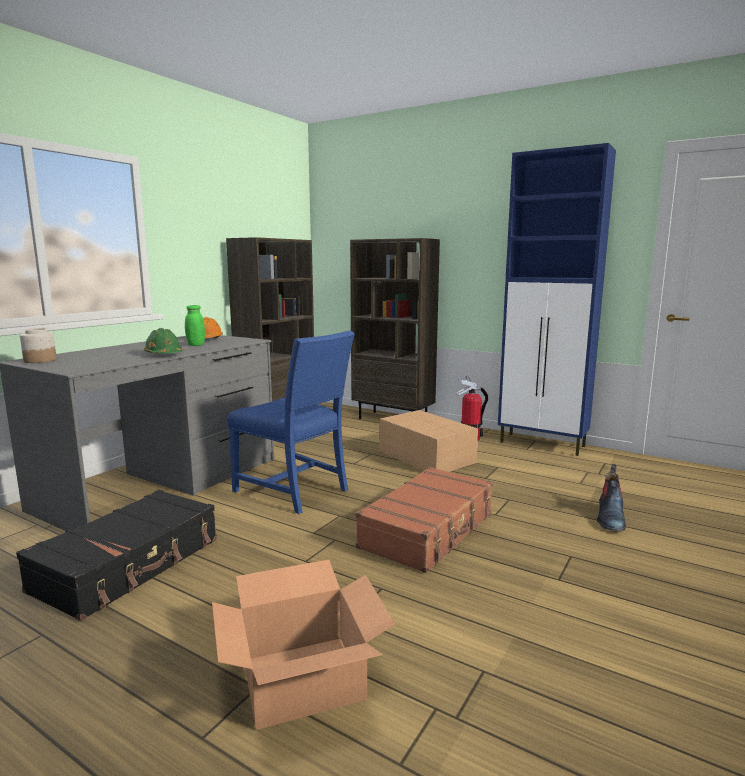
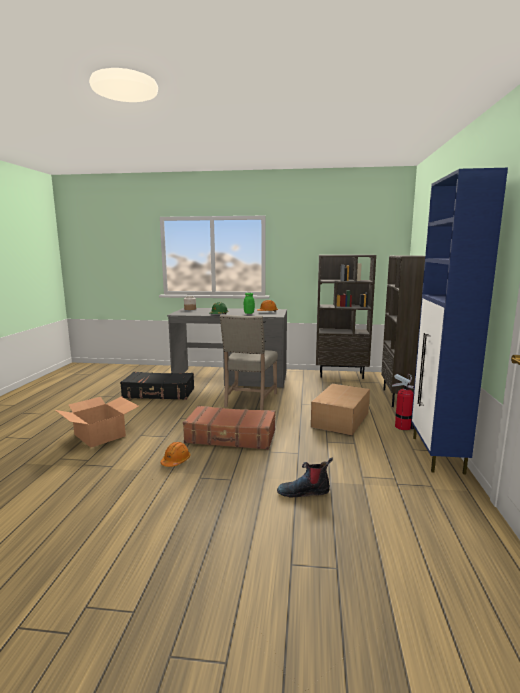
camera: 65 degrees right, 0 degrees up
blue chair [227,331,355,514] -> beige chair [220,314,278,410]
none -> orange hard hat [160,442,190,467]

